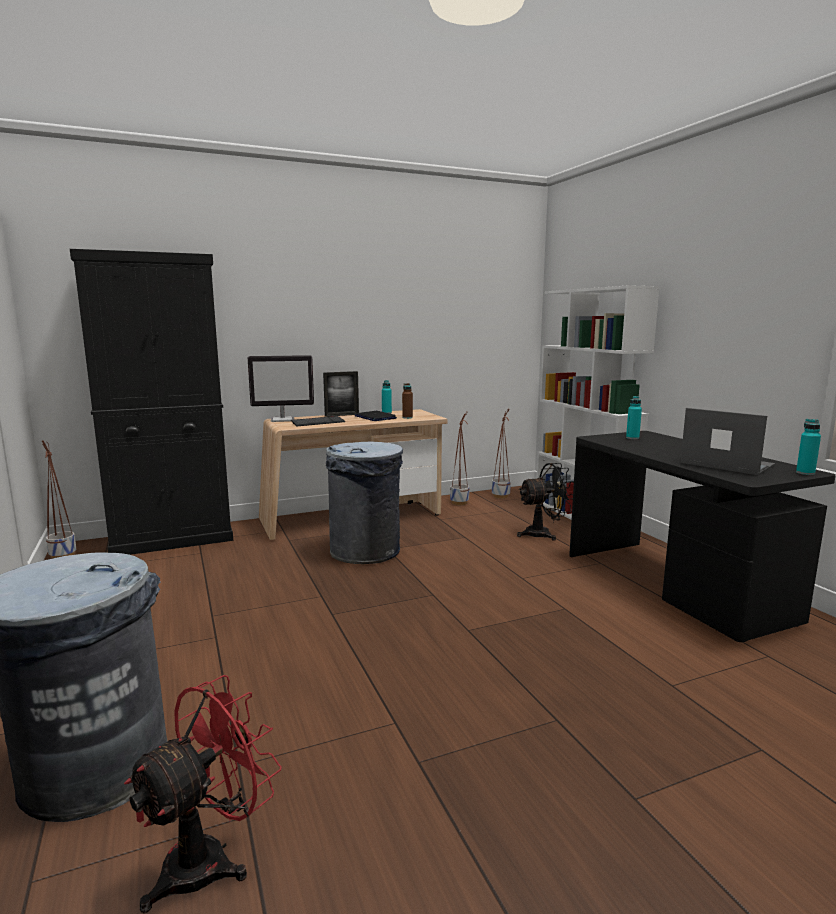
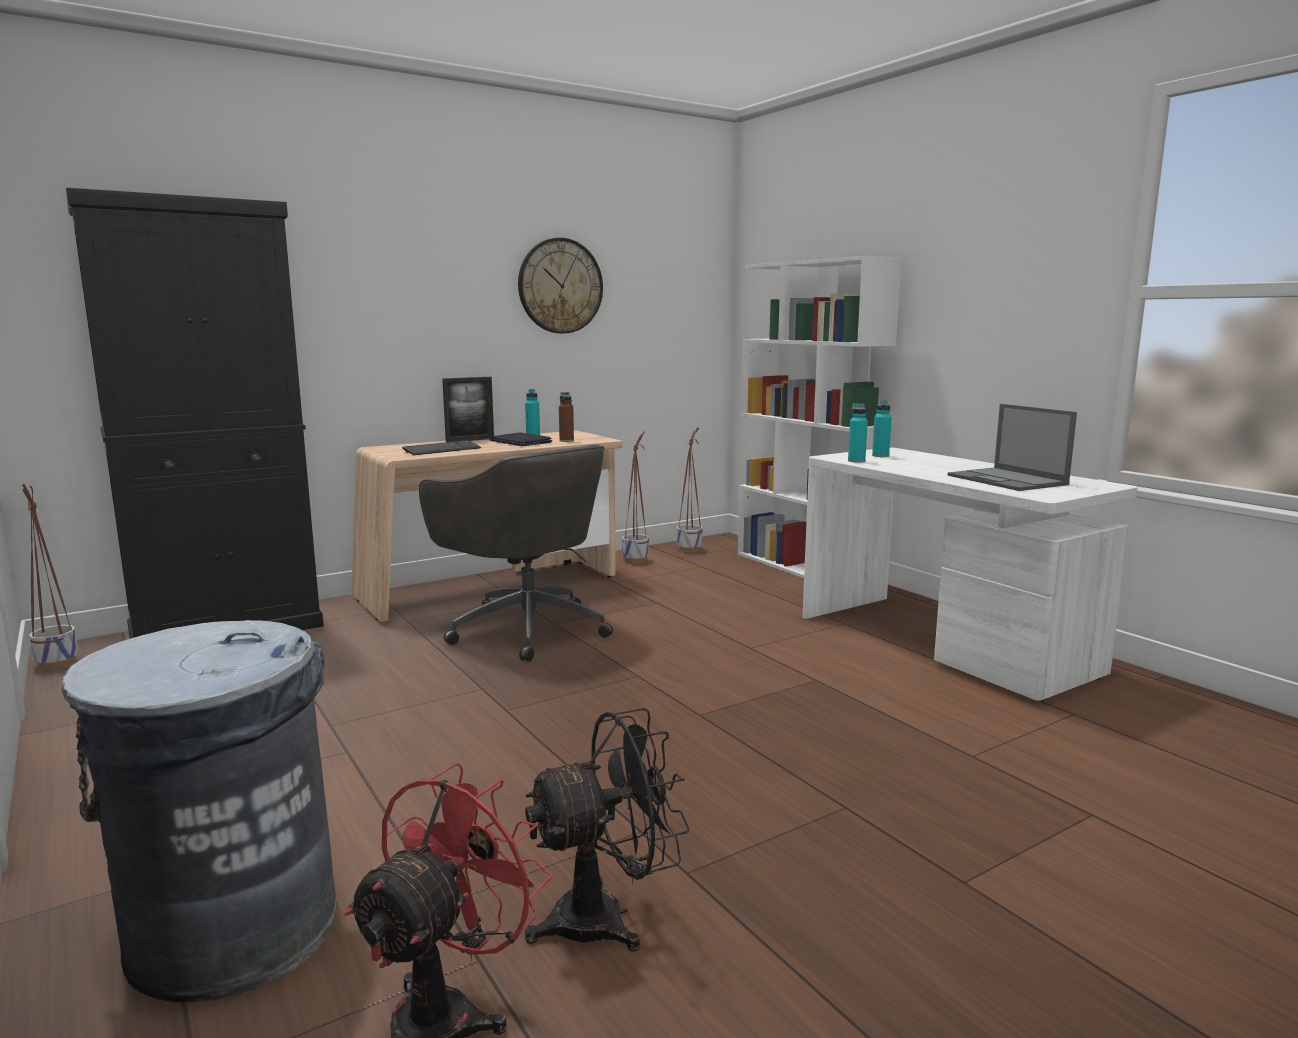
camera: 10 degrees left, 0 degrees up
monitor [247,355,314,422] -> none
grey trash can [326,442,403,564] -> grey office chair [419,444,613,662]
black fan [517,463,574,541] -> black fan moved to [525,708,690,952]
black desk [569,431,836,642] -> white desk [803,447,1138,701]
laptop [680,408,775,476] -> laptop turned 150 degrees counterclockwise [948,404,1077,491]
turquoise bottle [796,419,821,475] -> turquoise bottle moved to [848,403,868,463]
none -> wall clock [518,238,603,334]

